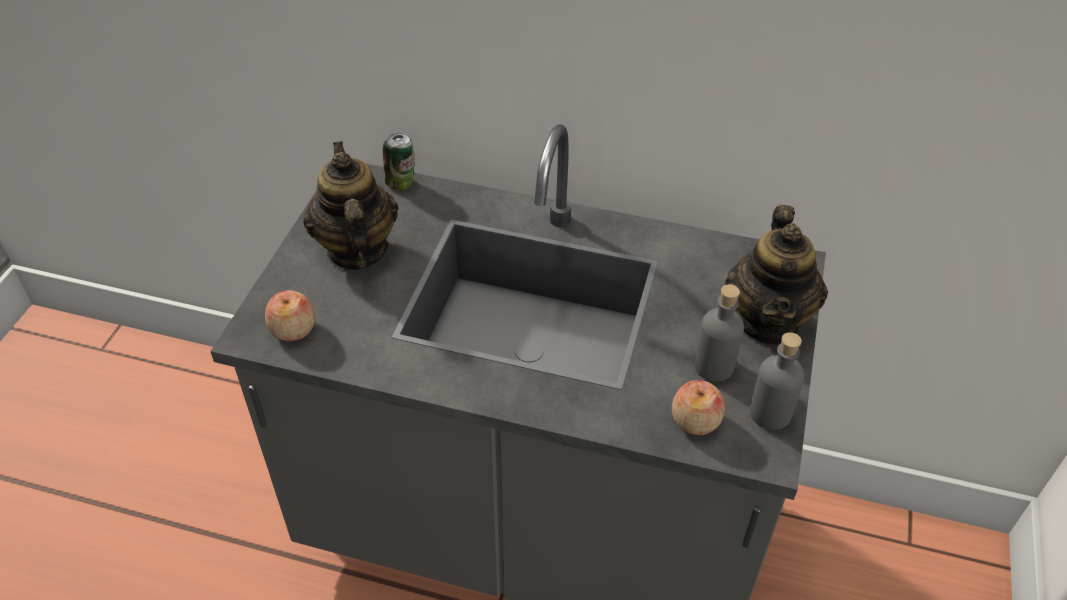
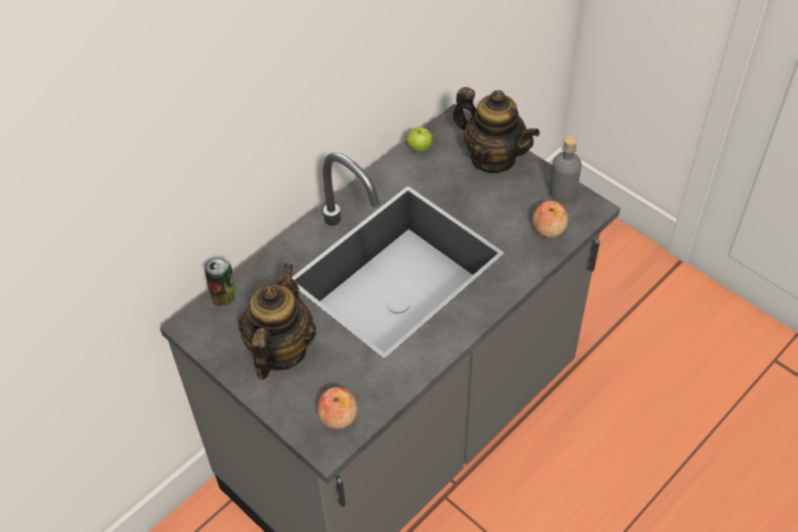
camera: 60 degrees left, 5 degrees up
teapot [303,141,398,270] -> teapot turned 90 degrees clockwise [238,263,316,380]
grey bottle [694,284,744,382] -> none
none -> apple [407,127,433,152]

